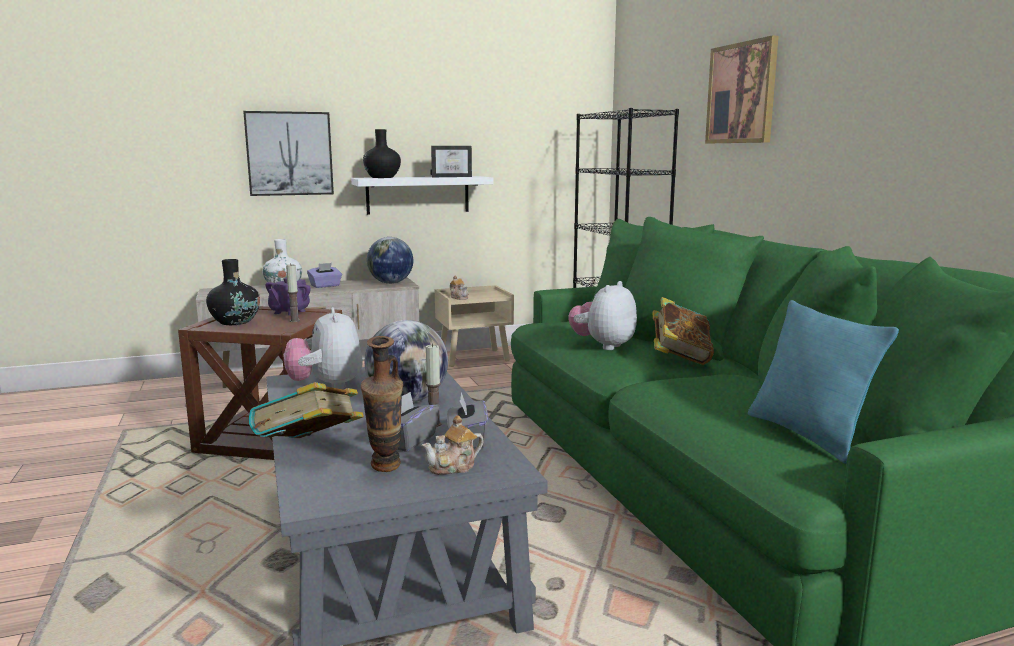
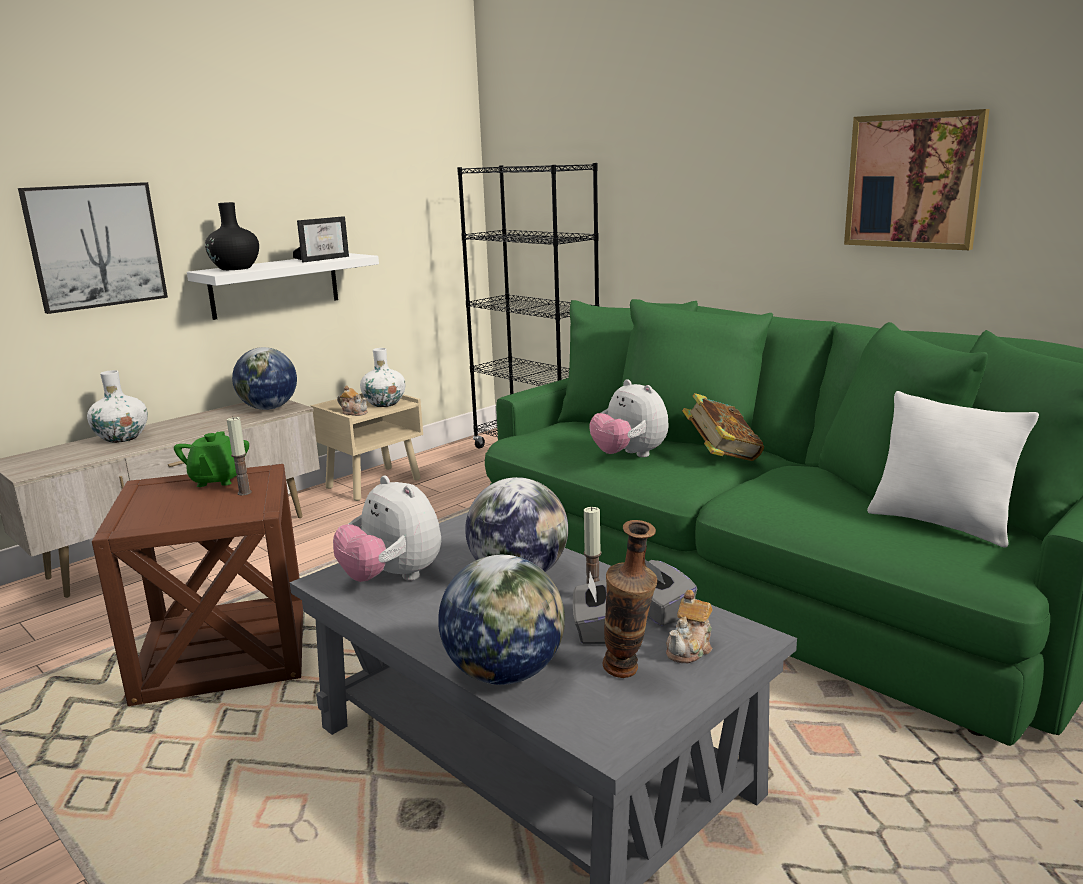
camera: 25 degrees left, 5 degrees up
black vase [206,259,260,325] -> none
book [249,382,364,438] -> globe [438,555,565,685]
purple teapot [266,277,311,315] -> green teapot [174,431,249,487]
purple tissue box [307,263,342,288] -> none
plush toy [568,281,637,350] -> plush toy turned 45 degrees counterclockwise [590,379,669,457]
picture [705,35,779,143] -> picture moved to [844,109,990,250]
turquoise pillow [748,300,899,464] -> white pillow [867,391,1039,548]
none -> white vase [360,348,405,407]

